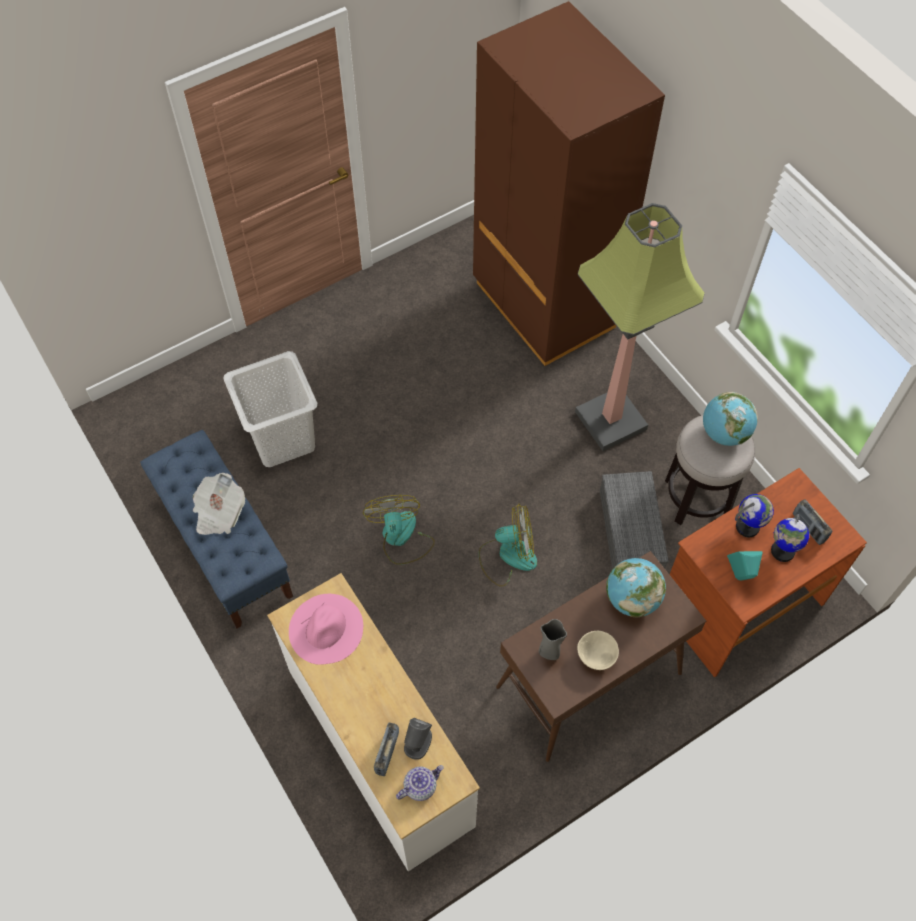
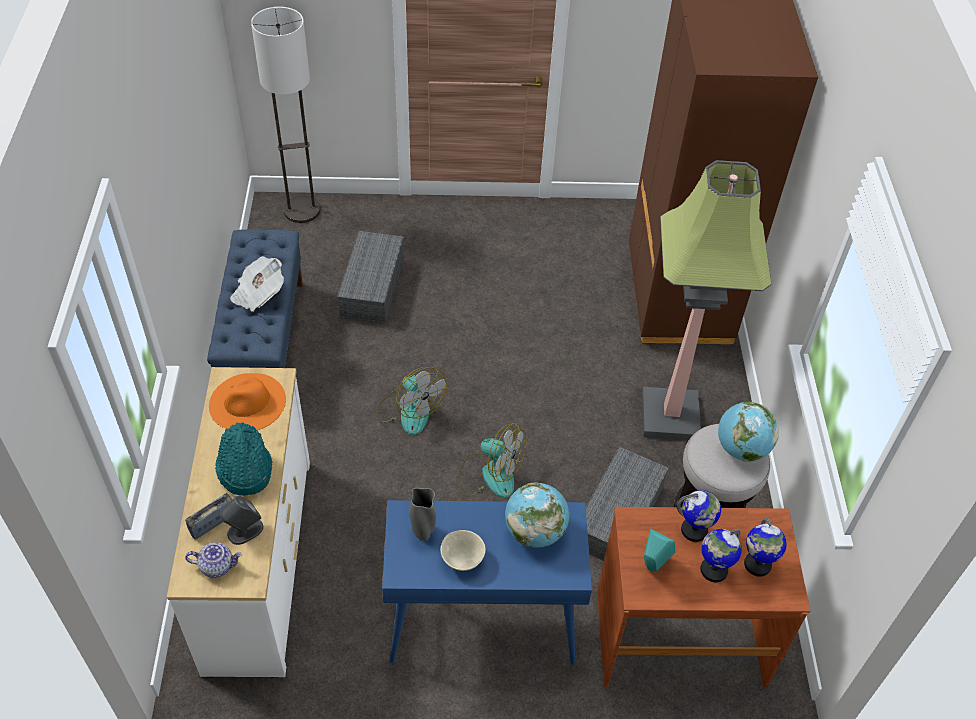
camera: 30 degrees right, 10 degrees down
white laundry basket [223,351,317,467] -> grey storage box [337,231,404,324]
pink hat [289,594,363,665] -> orange hat [209,373,286,430]
fan [363,495,435,565] -> fan turned 120 degrees clockwise [375,367,447,435]
brown console table [496,551,706,762] -> blue console table [382,500,592,664]
radio [793,499,832,545] -> globe [744,518,787,577]
none -> turquoise hat [215,422,272,496]
none -> floor lamp [251,7,320,223]

